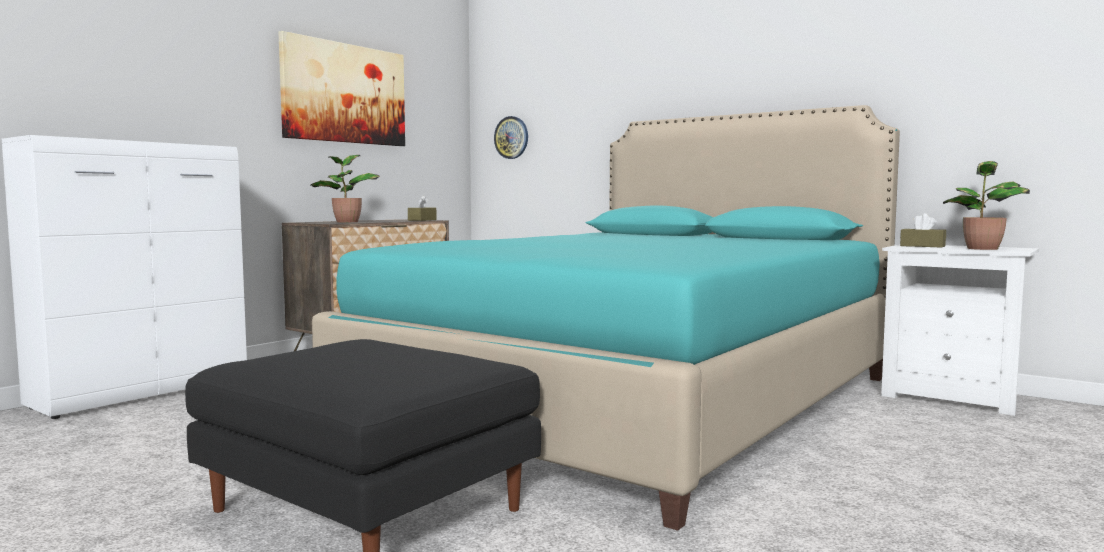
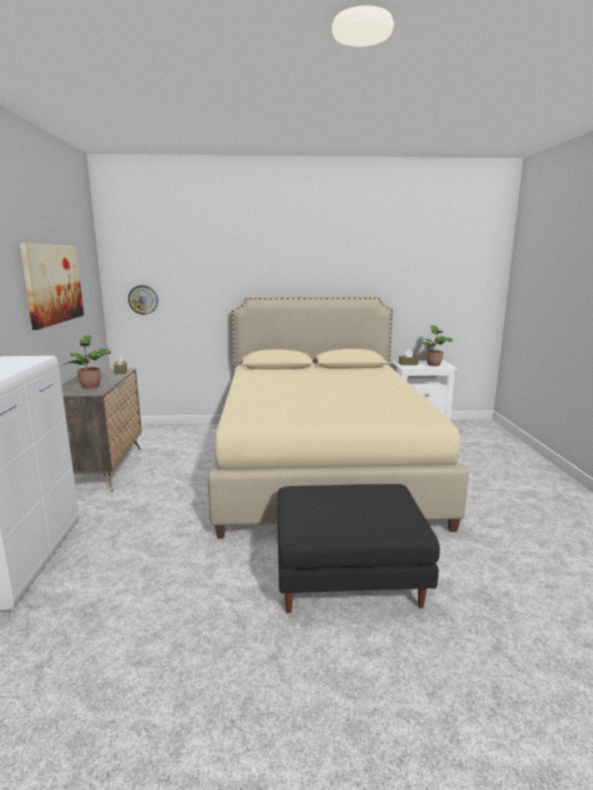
camera: 40 degrees left, 10 degrees up
turquoise bed [312,105,900,531] -> beige bed [208,296,469,539]

